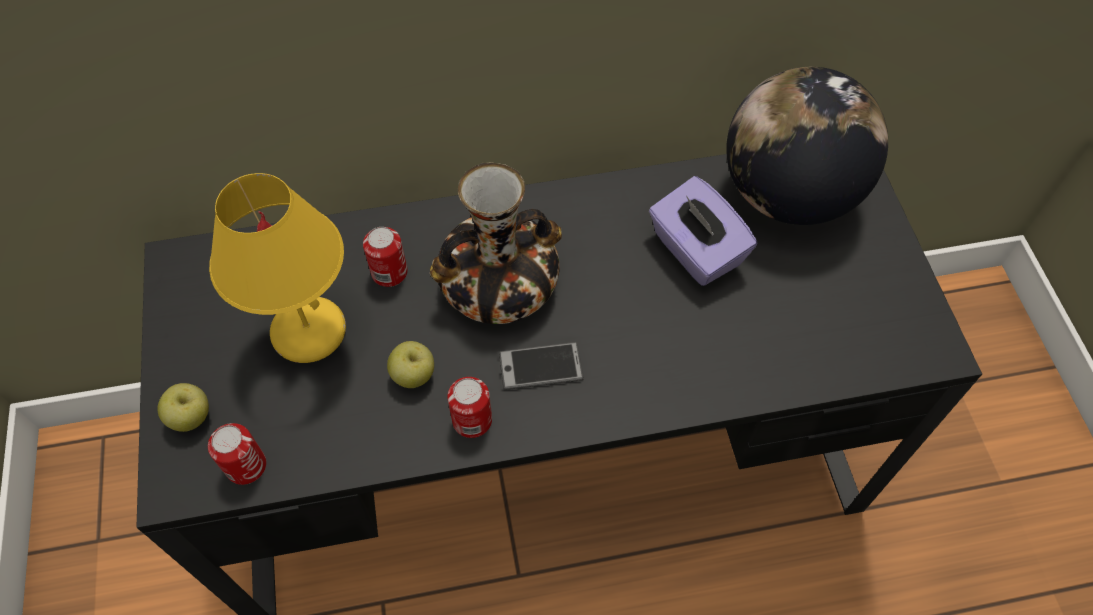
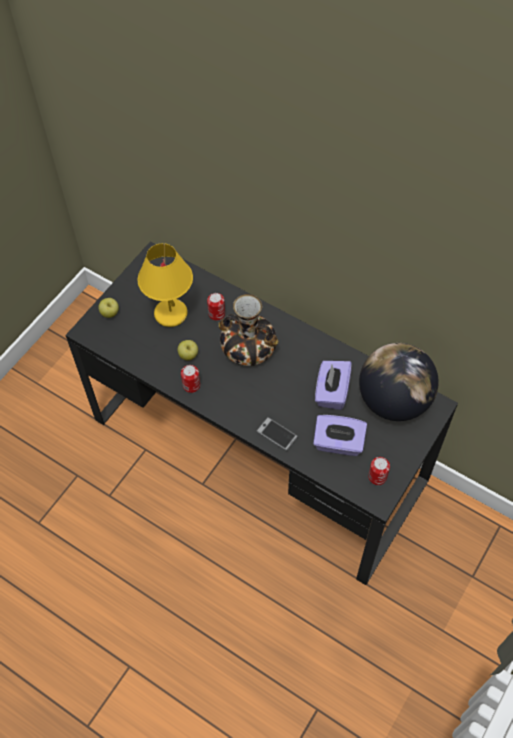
camera: 45 degrees right, 0 degrees up
can [208,423,266,485] -> can moved to [368,457,390,485]
phone [499,342,584,390] -> phone moved to [256,417,298,451]
none -> purple tissue box [313,415,367,456]

